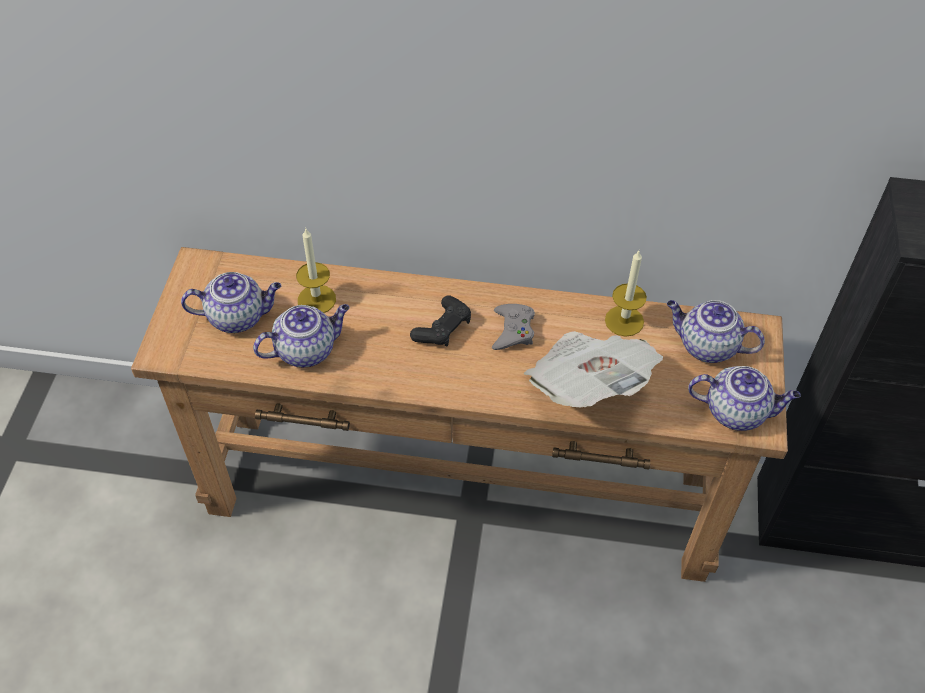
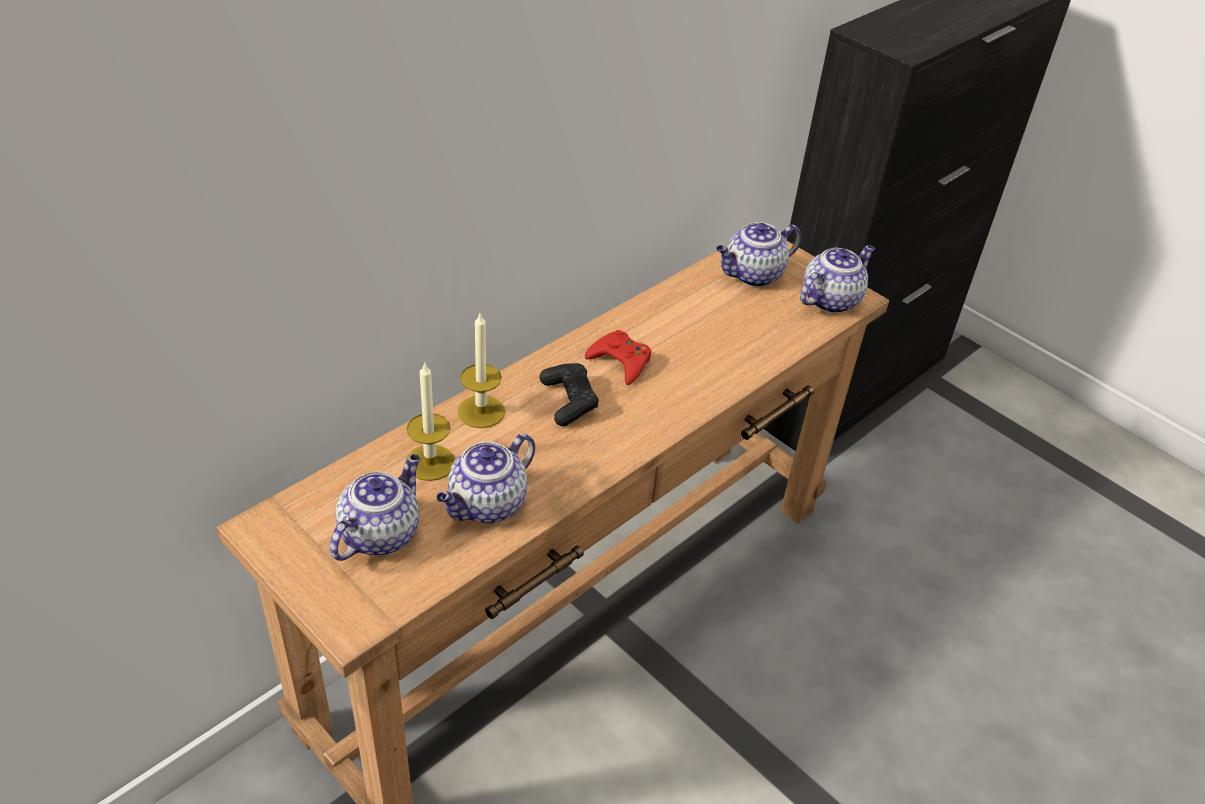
camera: 55 degrees left, 10 degrees down
teapot [253,304,350,367] -> teapot turned 150 degrees counterclockwise [436,433,535,523]
grey game controller [492,304,535,350] -> red game controller [585,330,651,385]
newspaper [524,331,663,407] -> none
candle [605,251,647,337] -> candle moved to [458,314,505,428]

